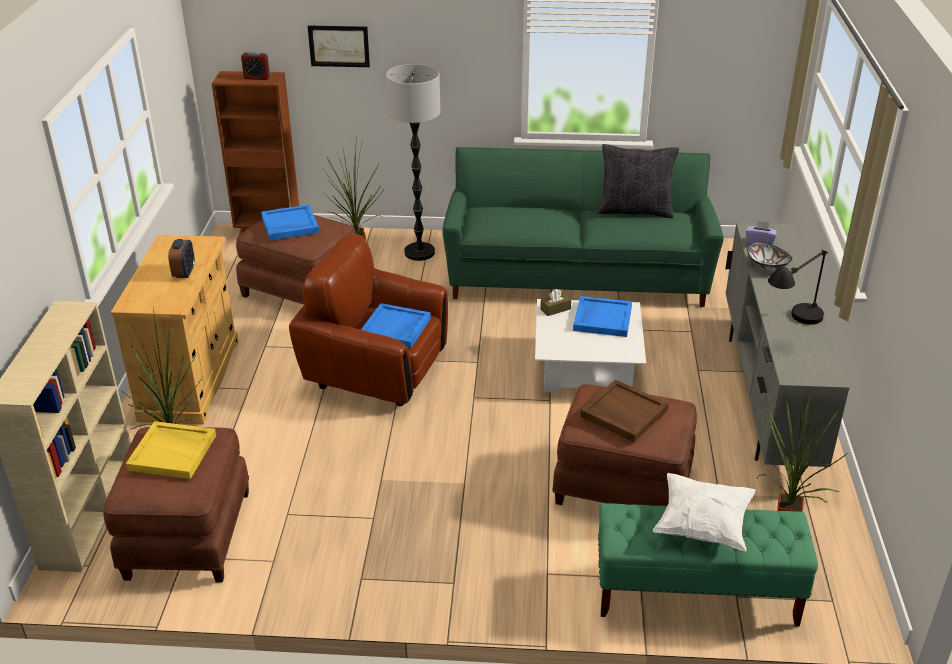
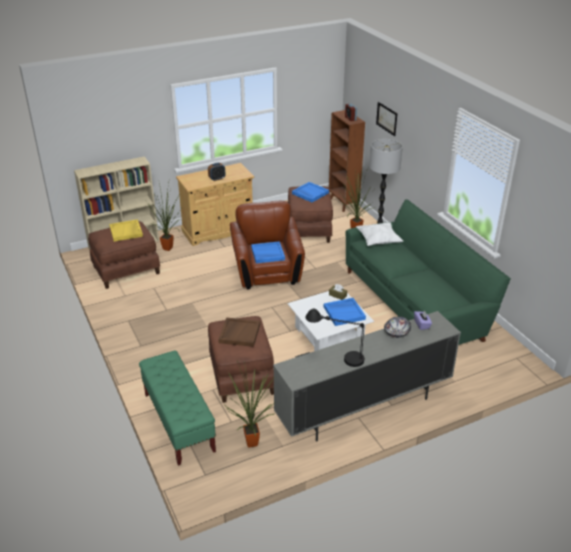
camera: 60 degrees right, 0 degrees up
black pillow [597,144,679,218] -> none
white pillow [653,473,756,551] -> white pillow moved to [356,223,403,246]

